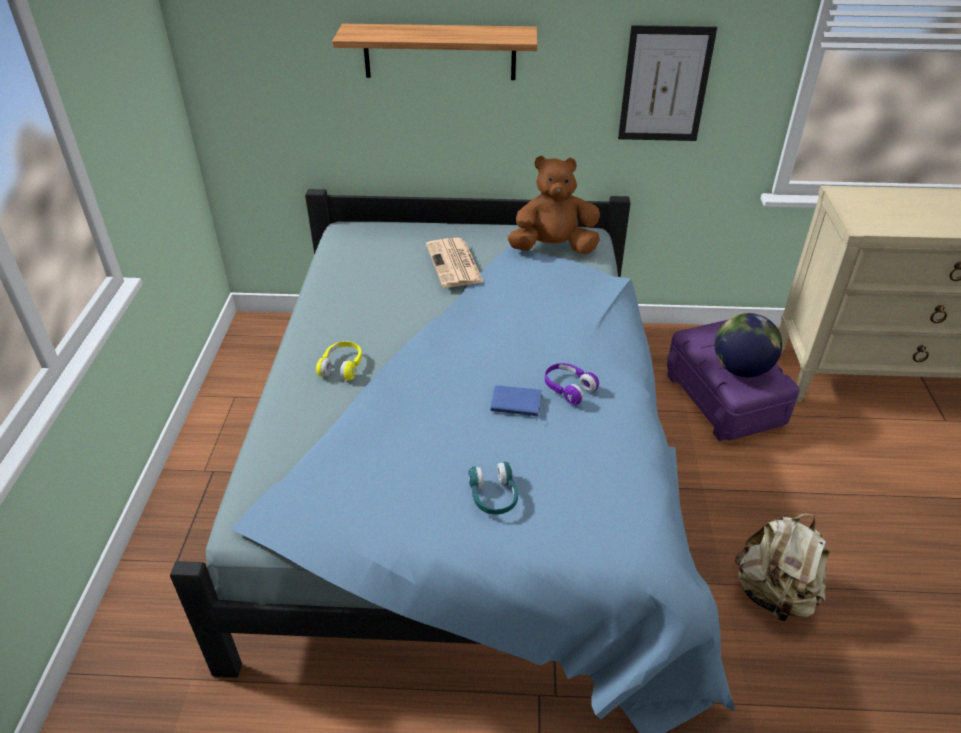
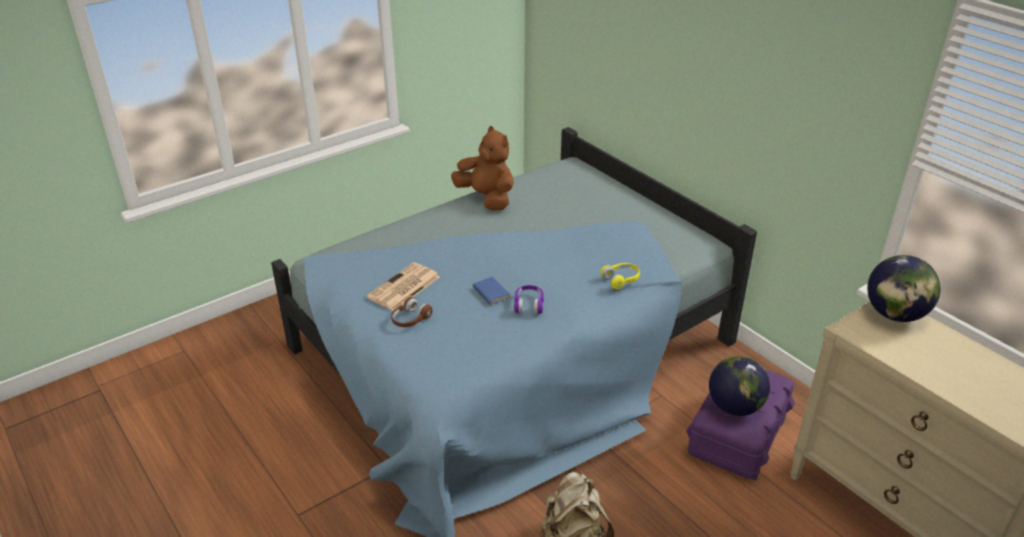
camera: 50 degrees right, 5 degrees down
yellow headphones [316,341,362,381] -> yellow headphones moved to [600,263,640,289]
shelf [332,24,537,80] -> none
newspaper [426,238,483,288] -> newspaper moved to [366,262,440,310]
turquoise headphones [468,461,518,515] -> brown headphones [391,297,433,327]
brown plush toy [508,156,600,254] -> brown plush toy moved to [451,126,514,211]
picture [618,25,717,141] -> none
none -> globe [867,255,941,322]

